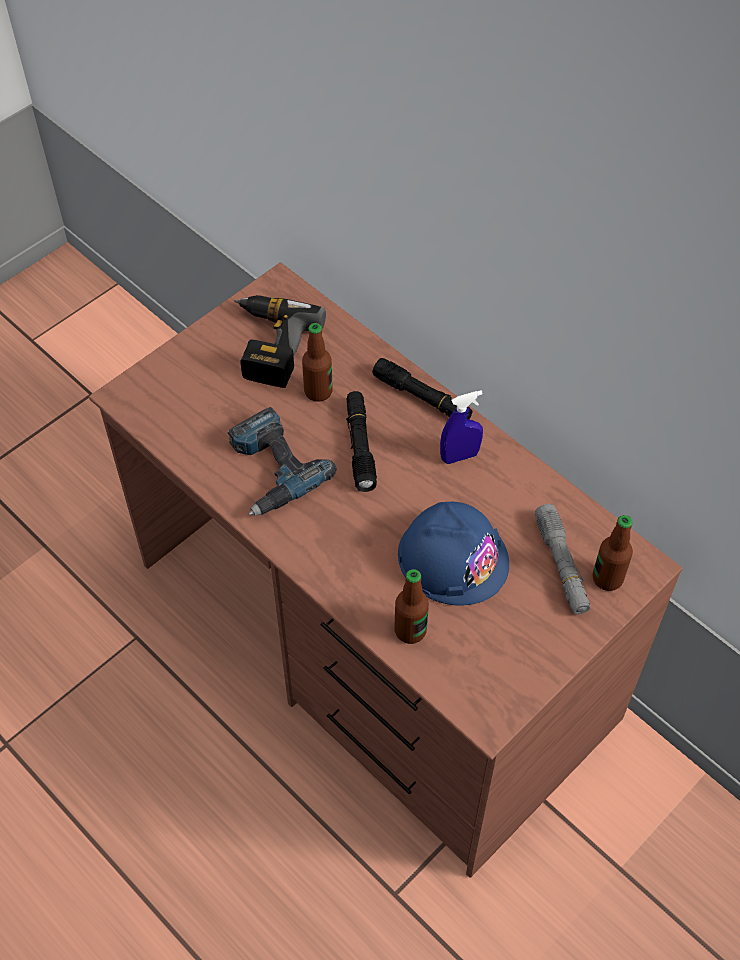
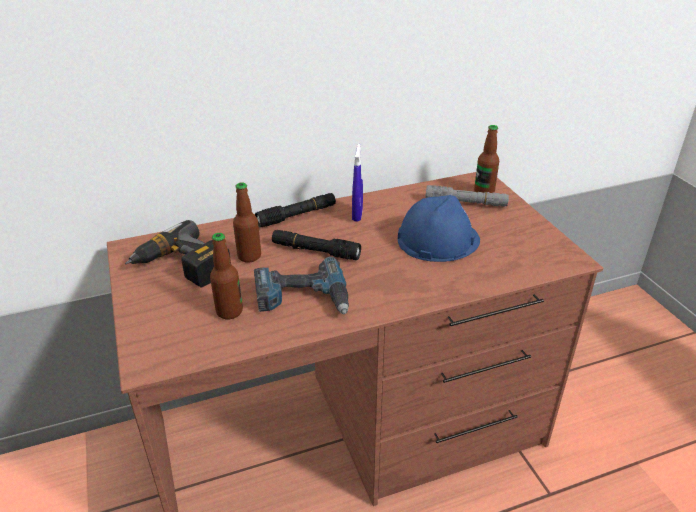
camera: 65 degrees left, 20 degrees down
bottle [394,569,429,644] -> bottle moved to [210,233,243,319]

